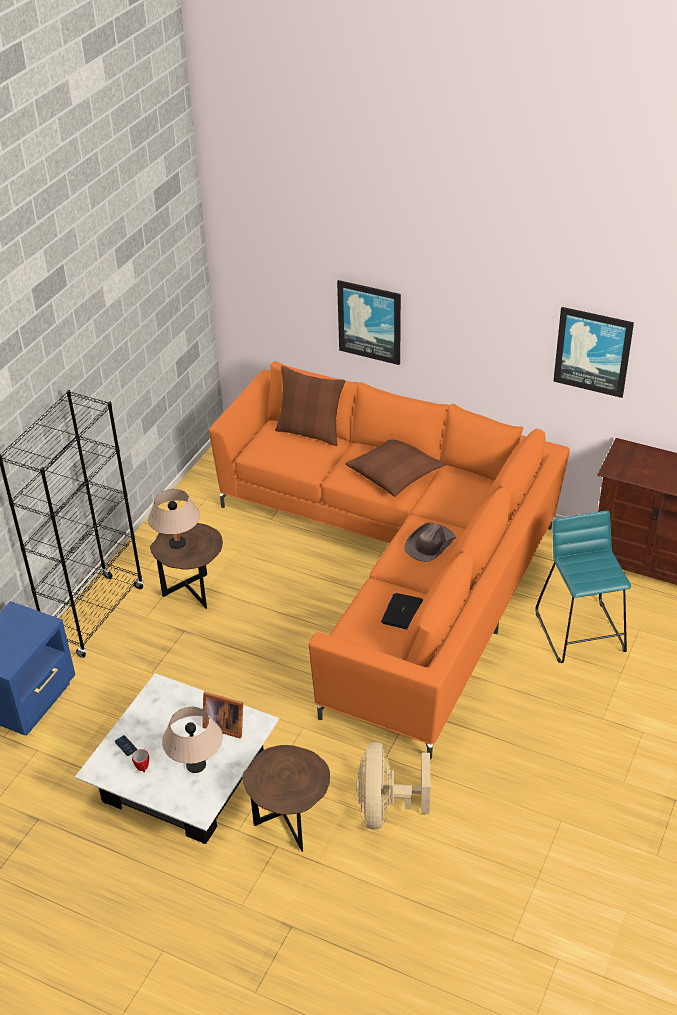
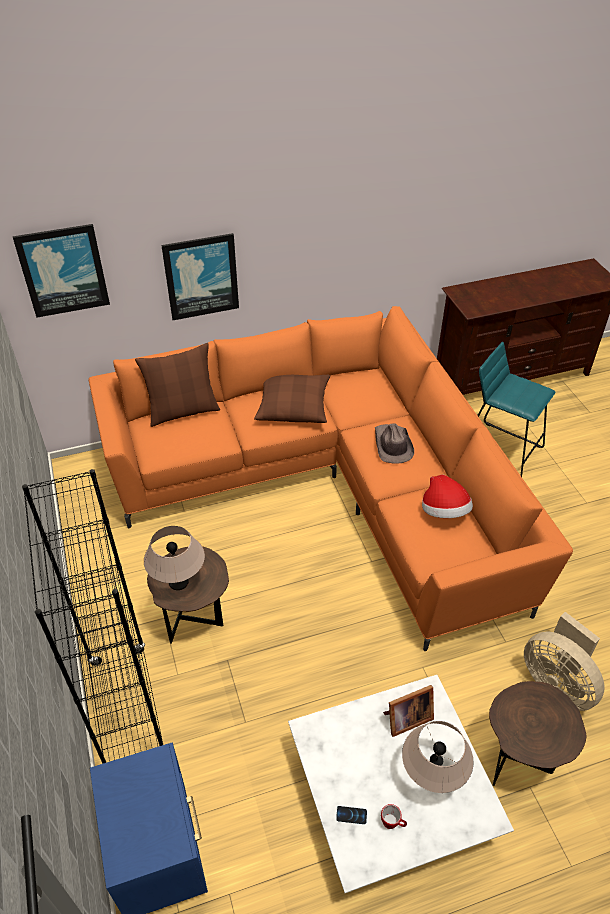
camera: 45 degrees left, 5 degrees up
laptop [381,593,423,629] -> hat [422,475,473,518]
picture [553,307,634,398] -> picture moved to [13,224,110,318]

